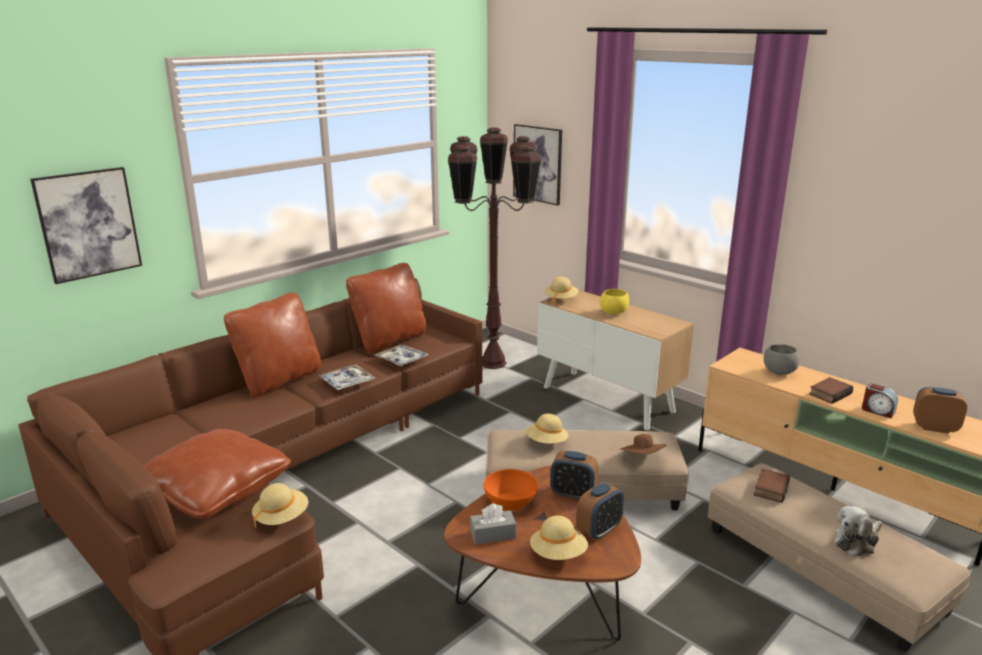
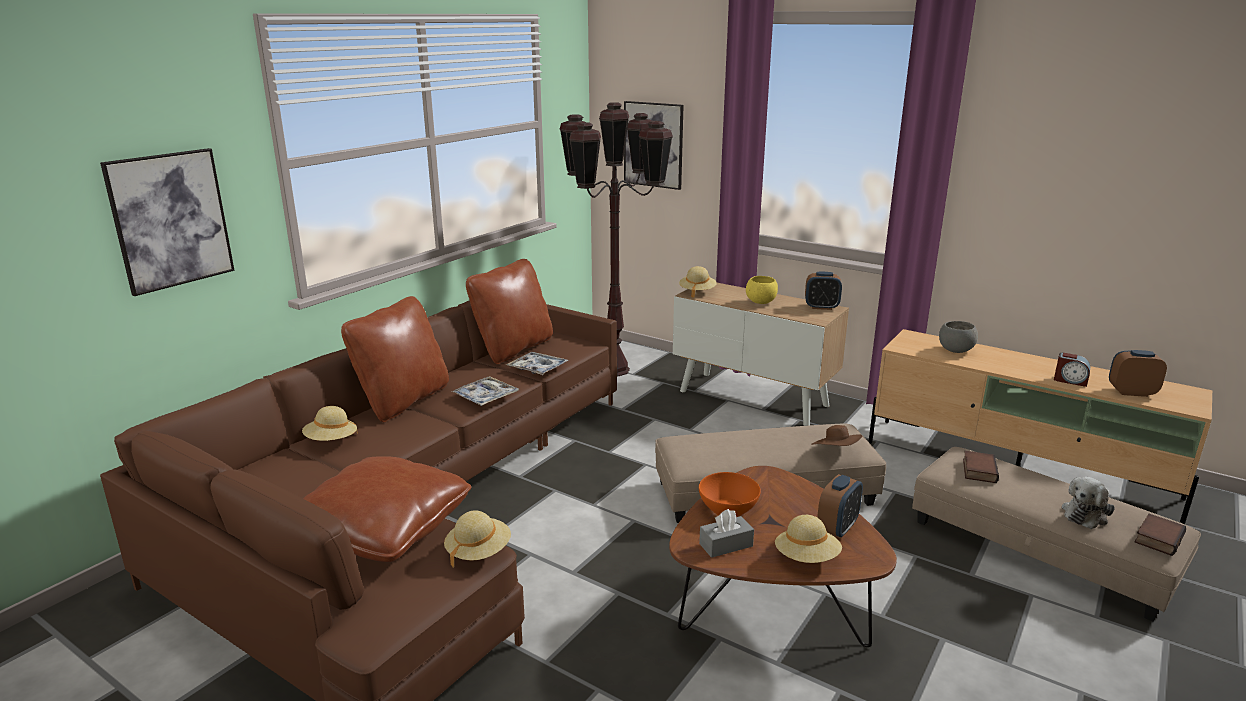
camera: 10 degrees left, 0 degrees up
beige hat [525,414,569,444] -> beige hat moved to [302,406,358,441]
alarm clock [550,451,598,500] -> alarm clock moved to [805,272,842,310]
book [809,377,853,404] -> book moved to [1135,514,1186,556]

